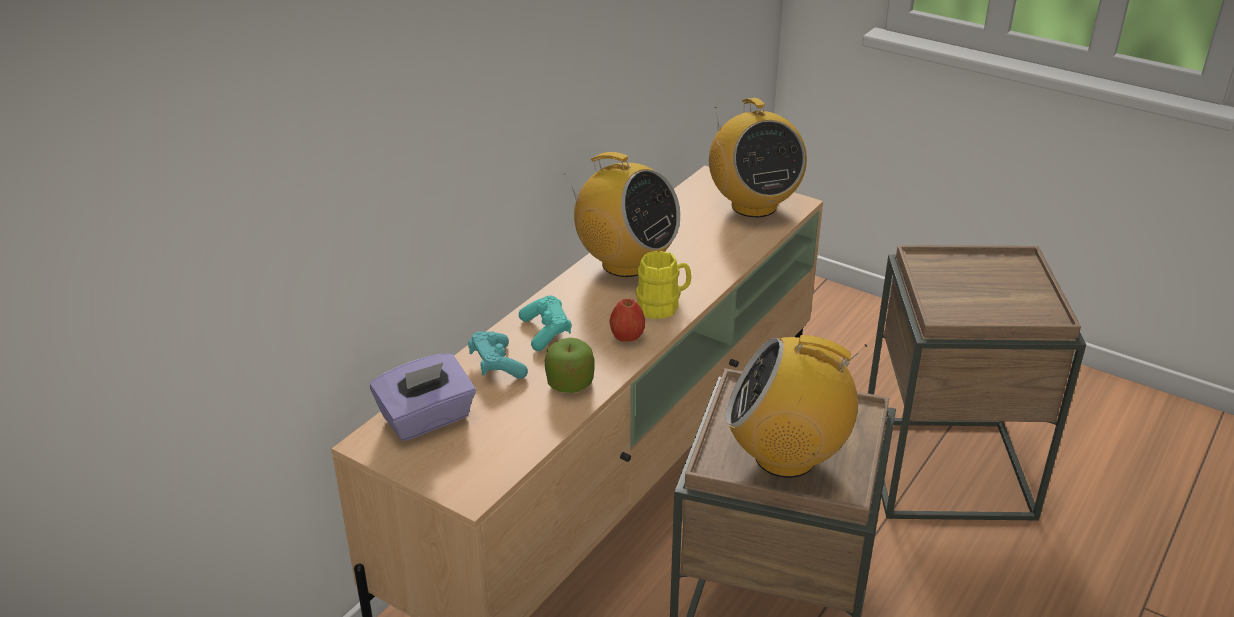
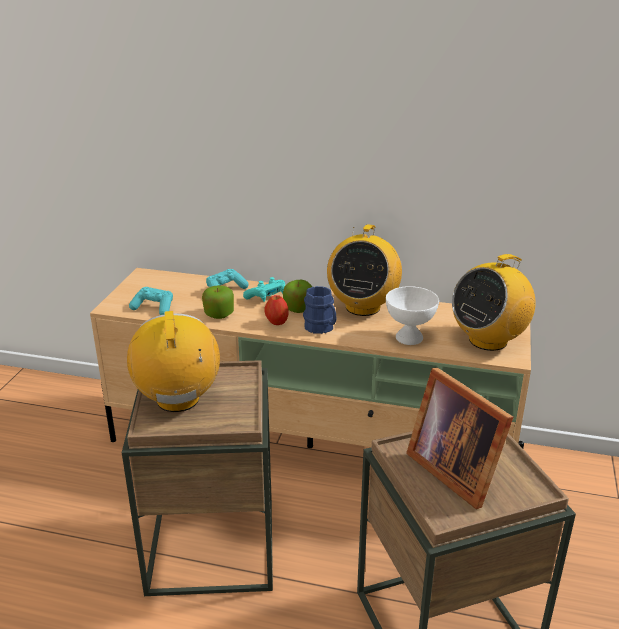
camera: 70 degrees right, 5 degrees down
purple tissue box [370,353,476,441] -> none
yellow mug [635,251,691,319] -> blue mug [303,286,336,334]
none -> turquoise game controller [129,287,173,315]
none -> apple [283,280,312,313]
none -> white bowl [386,286,439,345]
none -> picture frame [406,368,514,509]

